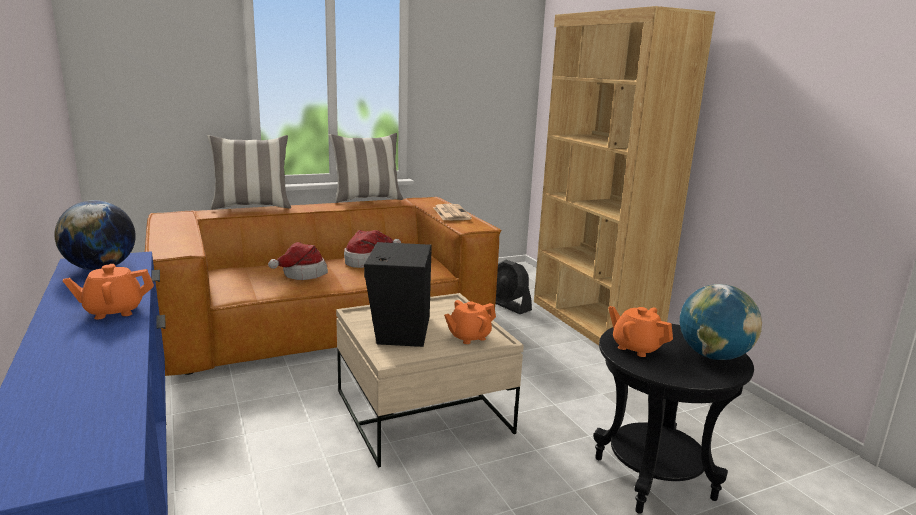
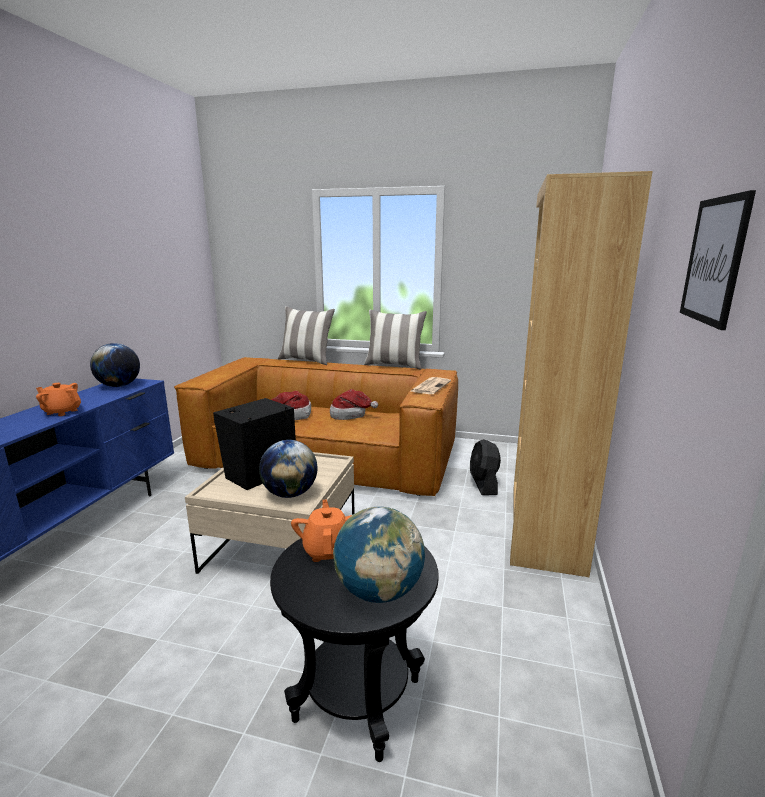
camera: 40 degrees right, 0 degrees up
orange teapot [444,300,496,344] -> globe [259,440,317,498]
none -> picture [680,190,756,330]

